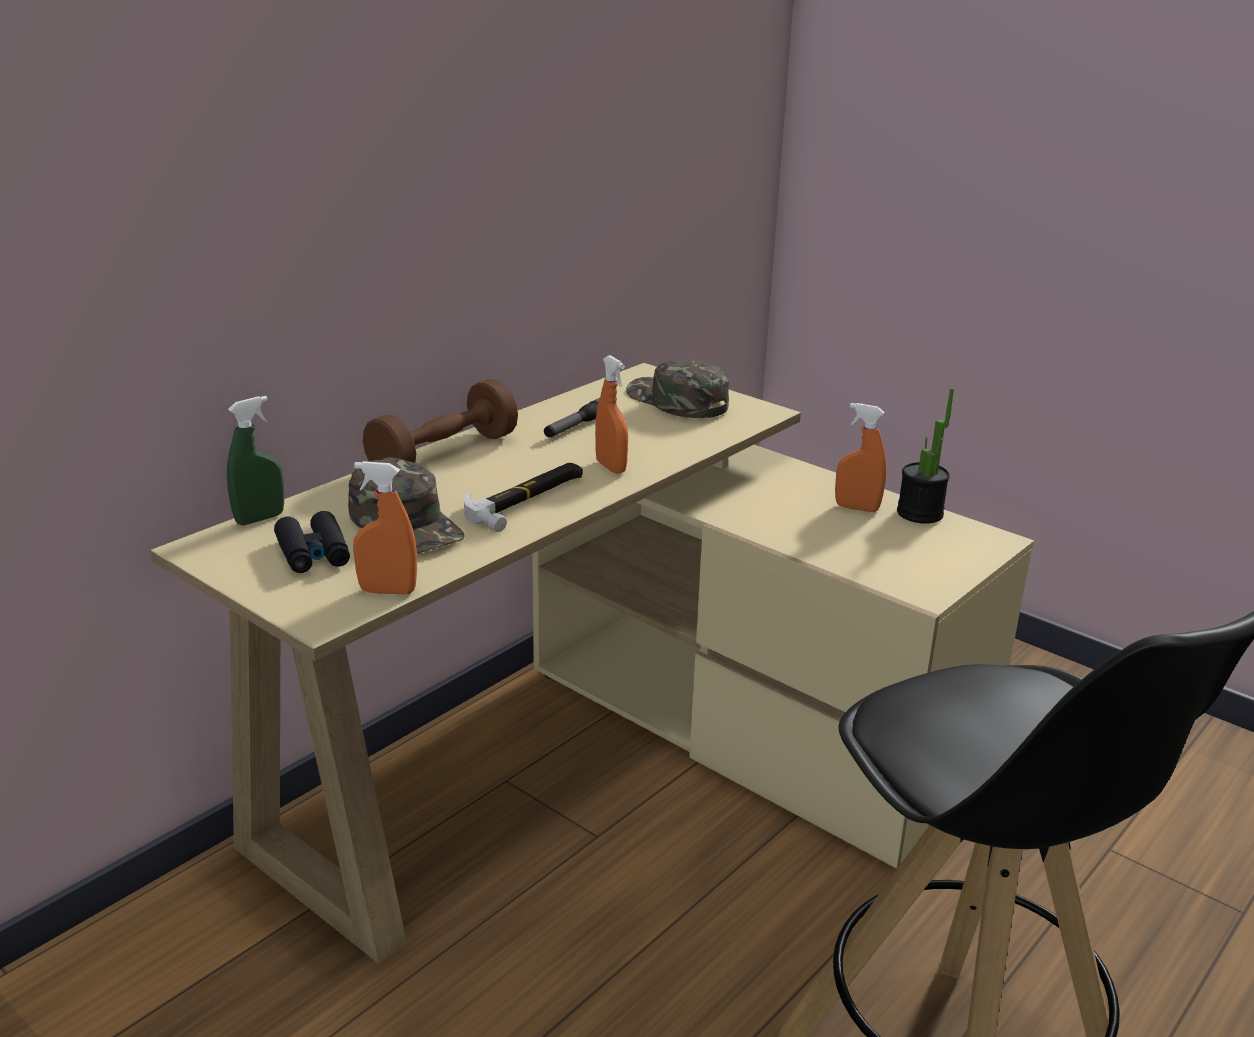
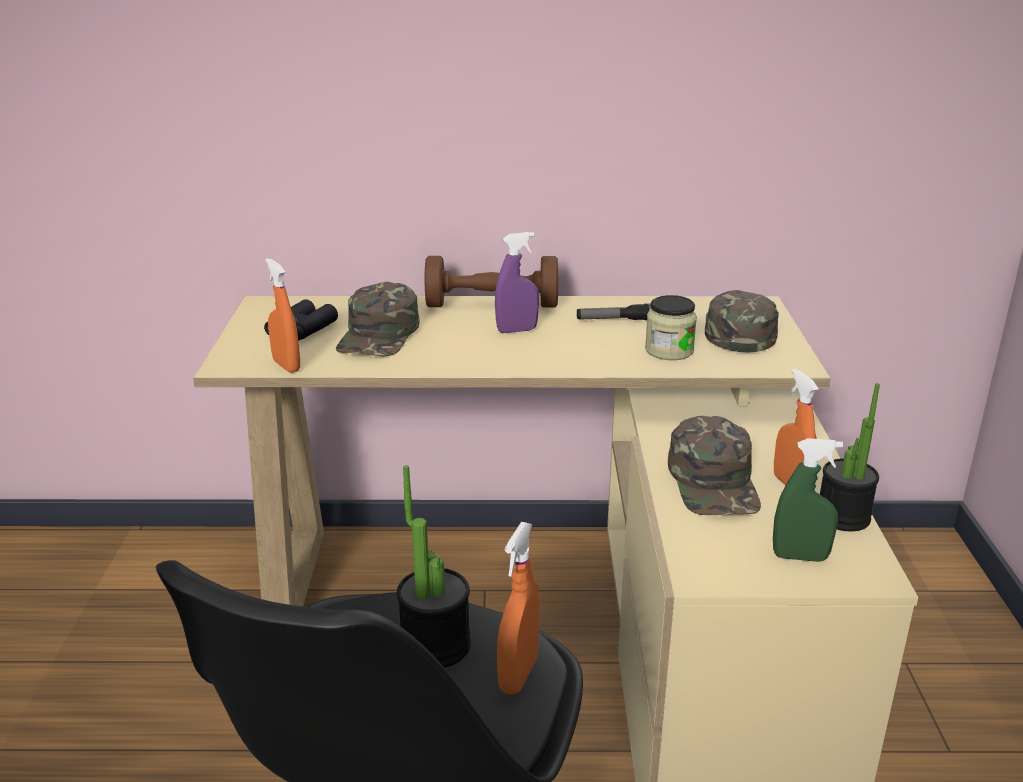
camera: 50 degrees right, 0 degrees up
green spray bottle [227,396,284,525] -> green spray bottle moved to [773,438,843,562]
hammer [464,463,583,532] -> none
orange spray bottle [595,355,628,474] -> orange spray bottle moved to [497,522,539,694]
none -> potted plant [397,465,471,668]
none -> purple spray bottle [495,232,539,333]
none -> jar [645,295,697,360]
none -> green cap [668,416,761,515]

